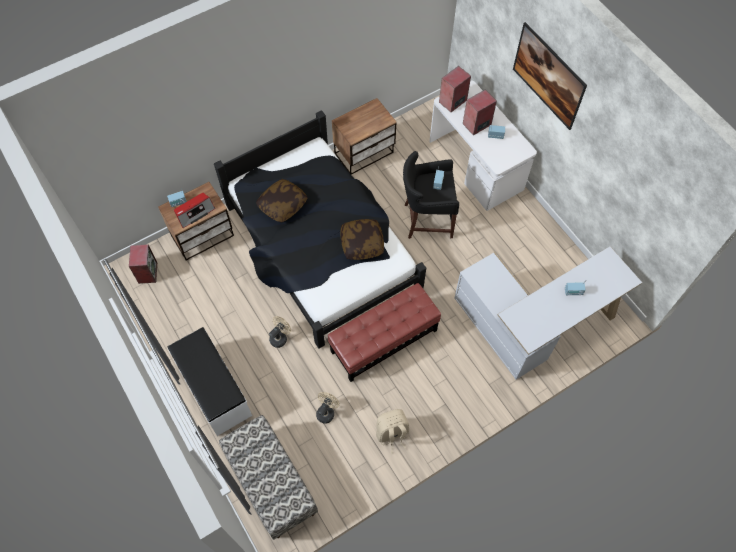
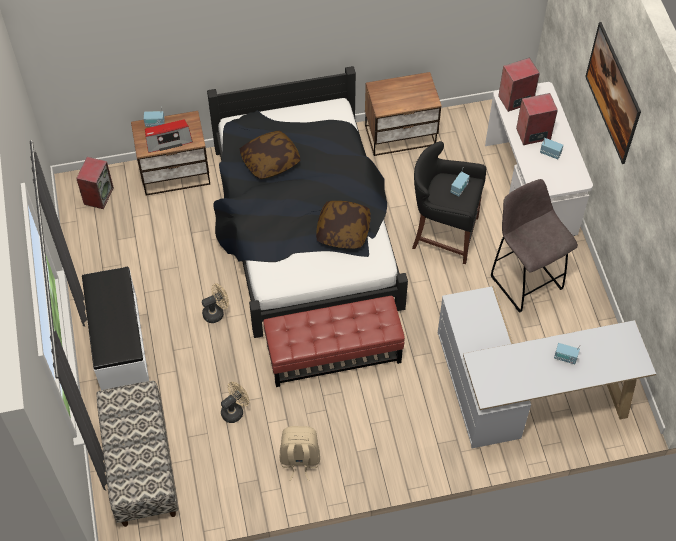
camera: 20 degrees right, 5 degrees down
none -> grey stool [491,179,578,313]

